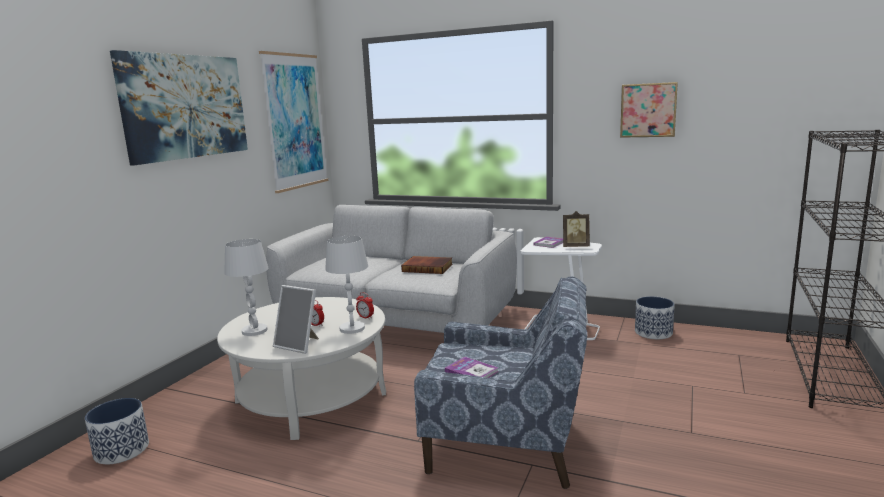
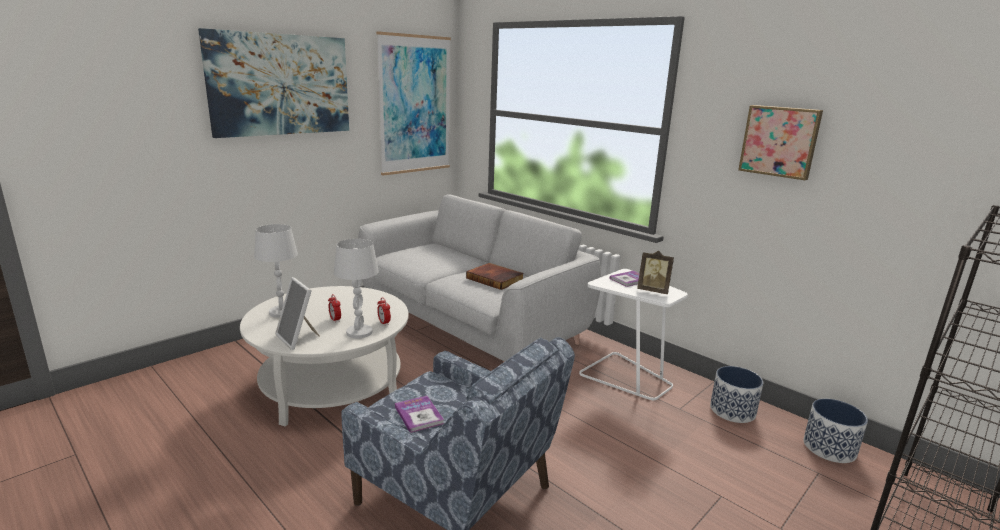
camera: 20 degrees right, 5 degrees up
planter [85,398,149,464] -> planter moved to [803,399,868,463]

